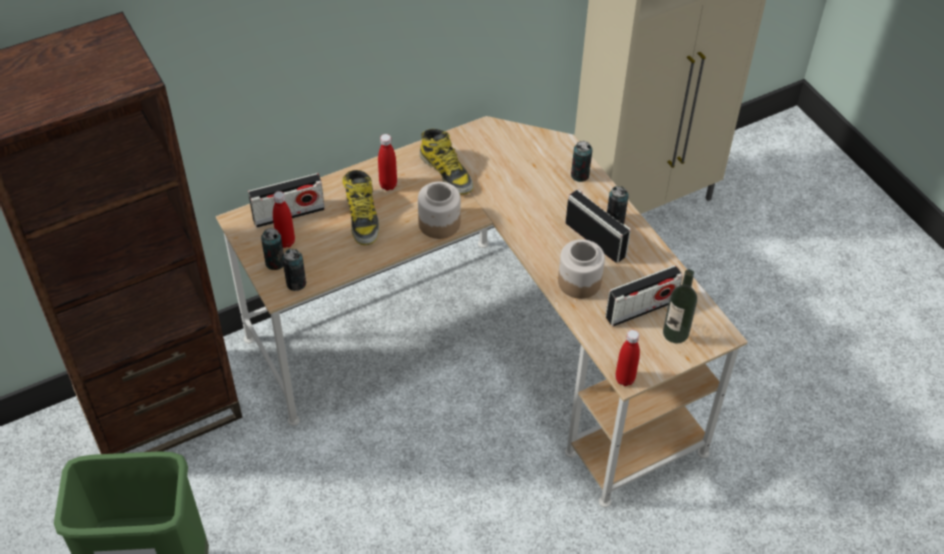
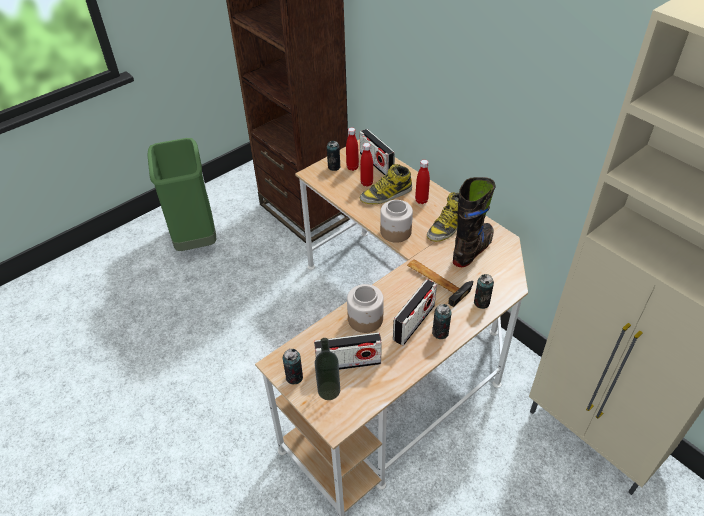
camera: 80 degrees right, 5 degrees down
can [283,249,306,291] -> can moved to [283,349,303,385]
radio [606,265,683,327] -> radio turned 60 degrees counterclockwise [314,333,382,370]
red bottle [615,330,640,386] -> red bottle moved to [360,143,373,187]
none -> hammer [407,259,473,307]
none -> black boot [453,177,496,267]

